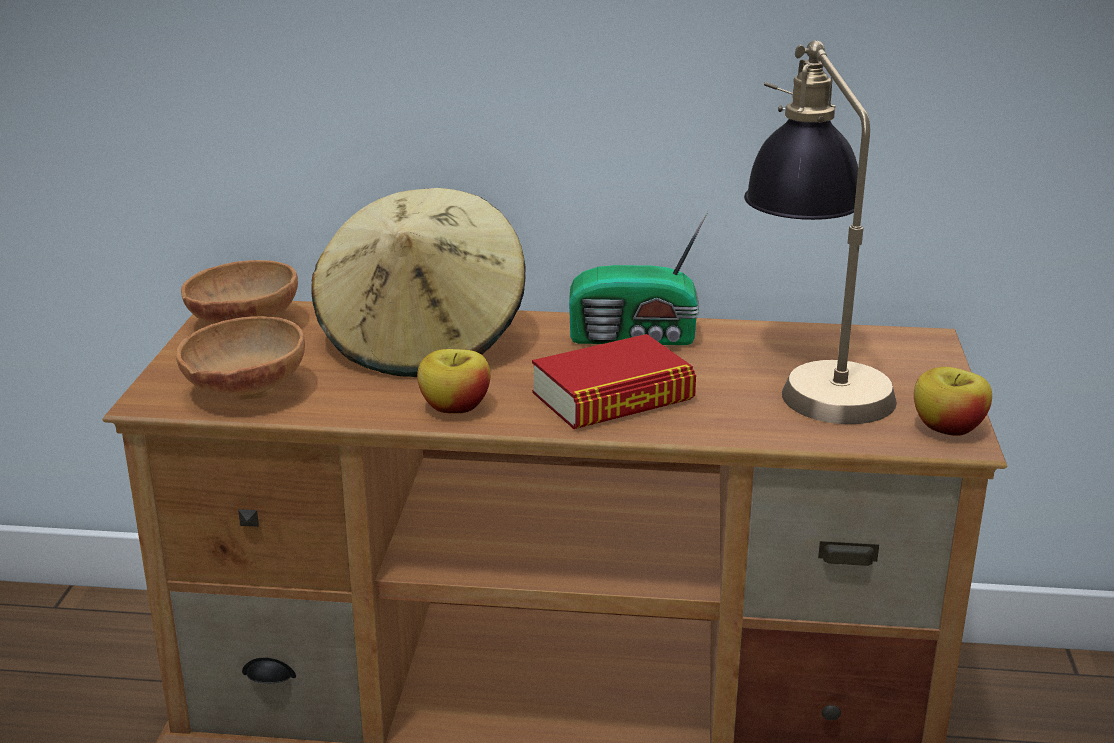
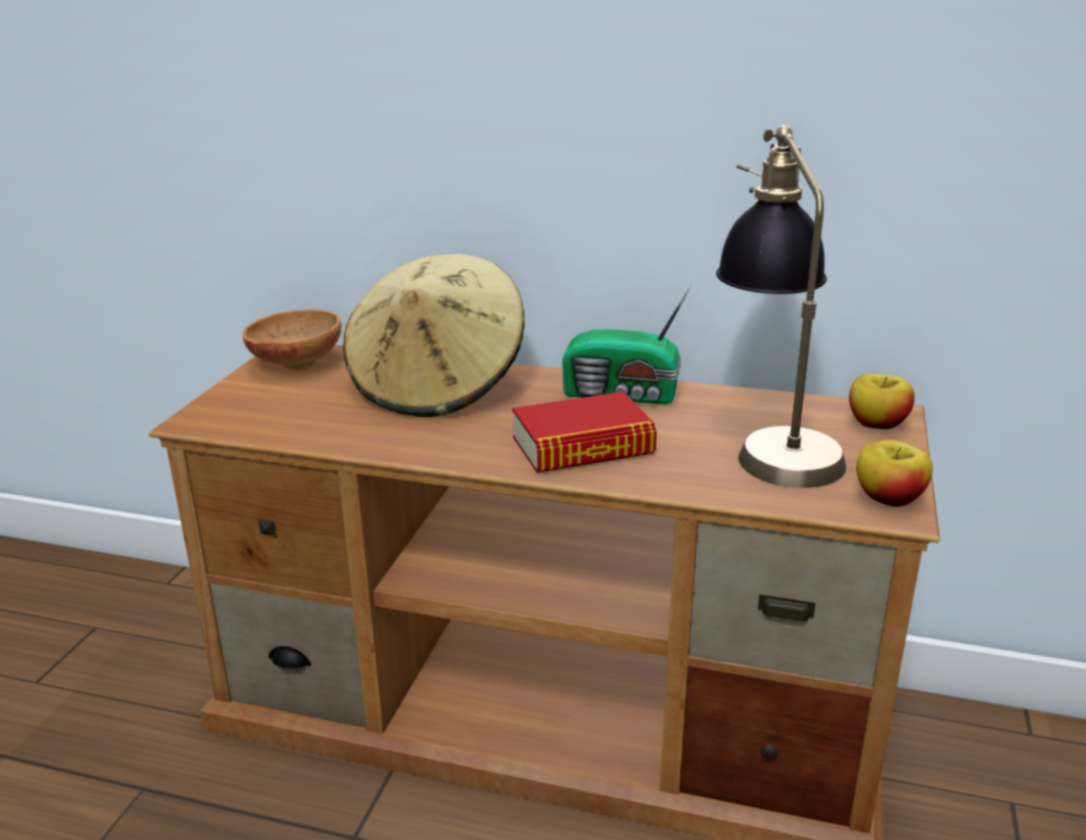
camera: 10 degrees right, 0 degrees up
brown bowl [176,316,305,400] -> none
apple [417,349,490,414] -> apple moved to [849,374,915,429]

